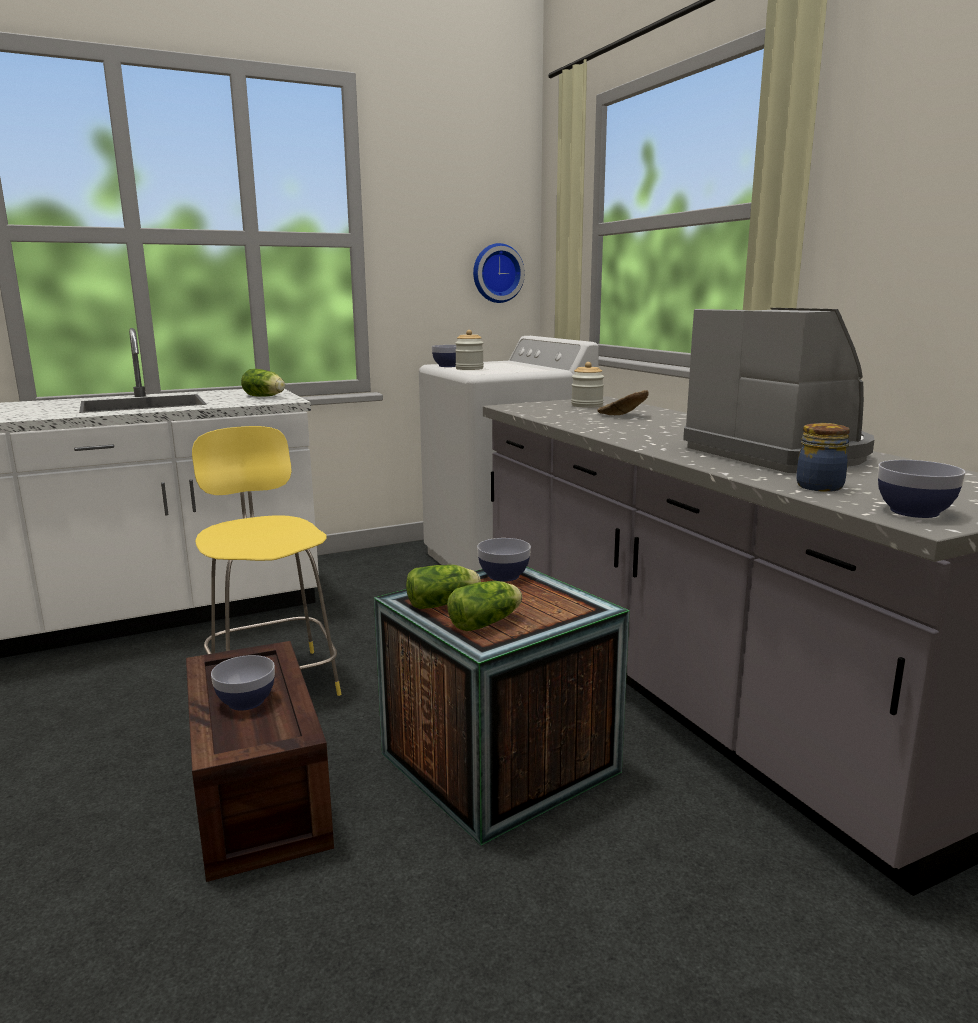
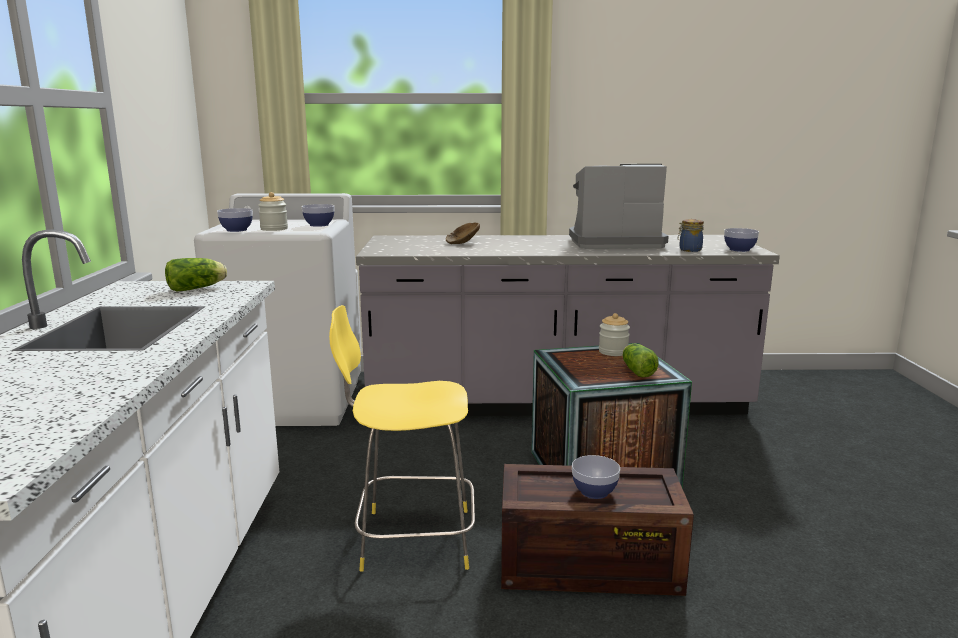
camera: 65 degrees left, 0 degrees up
lettuce [406,565,481,609] -> none
wall clock [473,243,525,303] -> none
bowl [477,538,531,582] -> bowl moved to [302,204,335,227]
jar [571,362,604,408] -> jar moved to [599,313,630,356]

